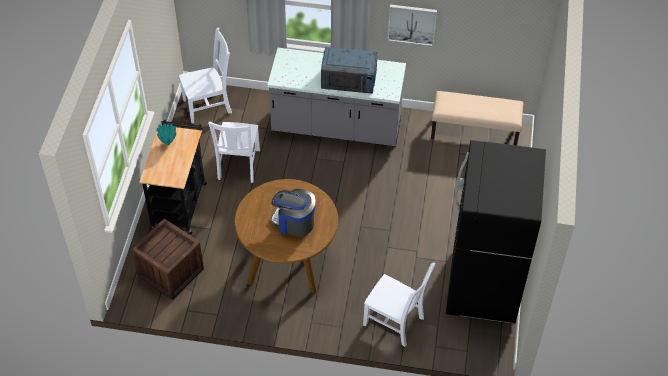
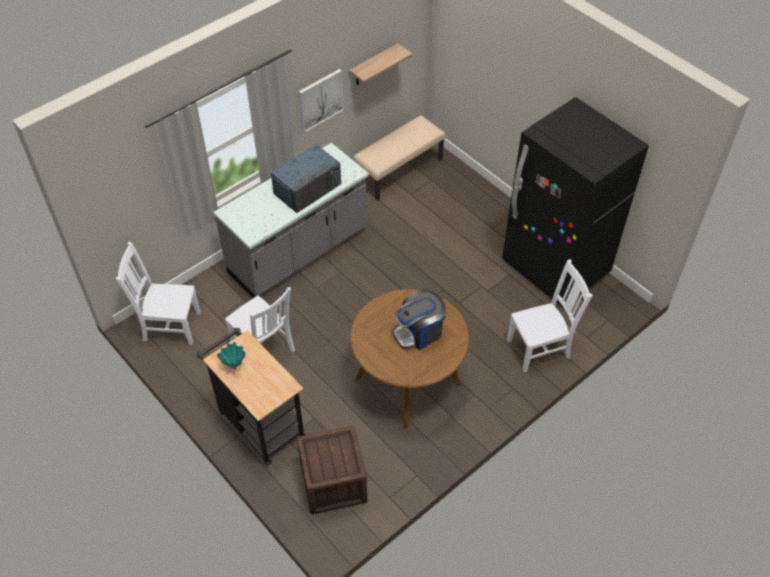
camera: 50 degrees left, 0 degrees up
white chair [179,28,232,124] -> white chair turned 105 degrees counterclockwise [116,242,201,345]
none -> shelf [349,43,412,85]

